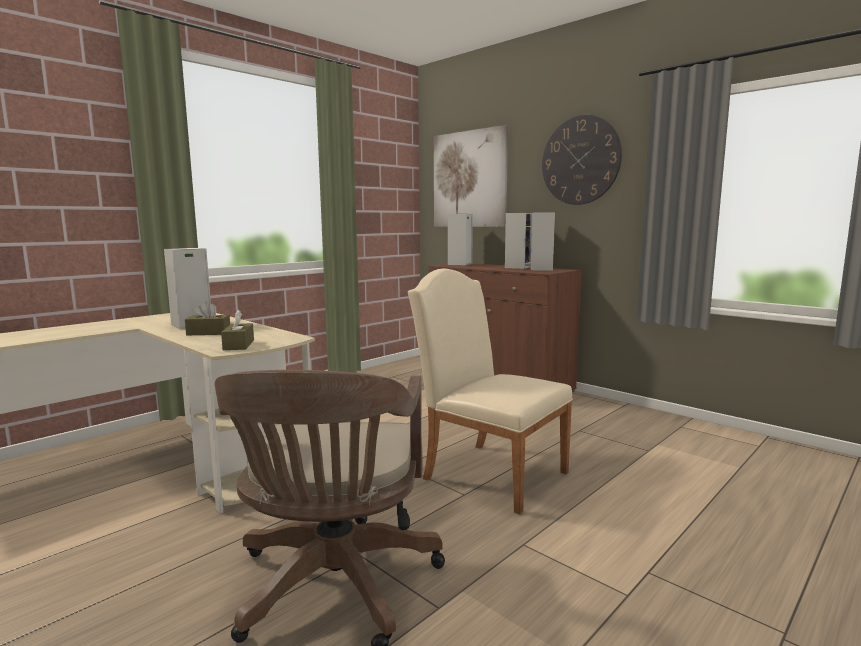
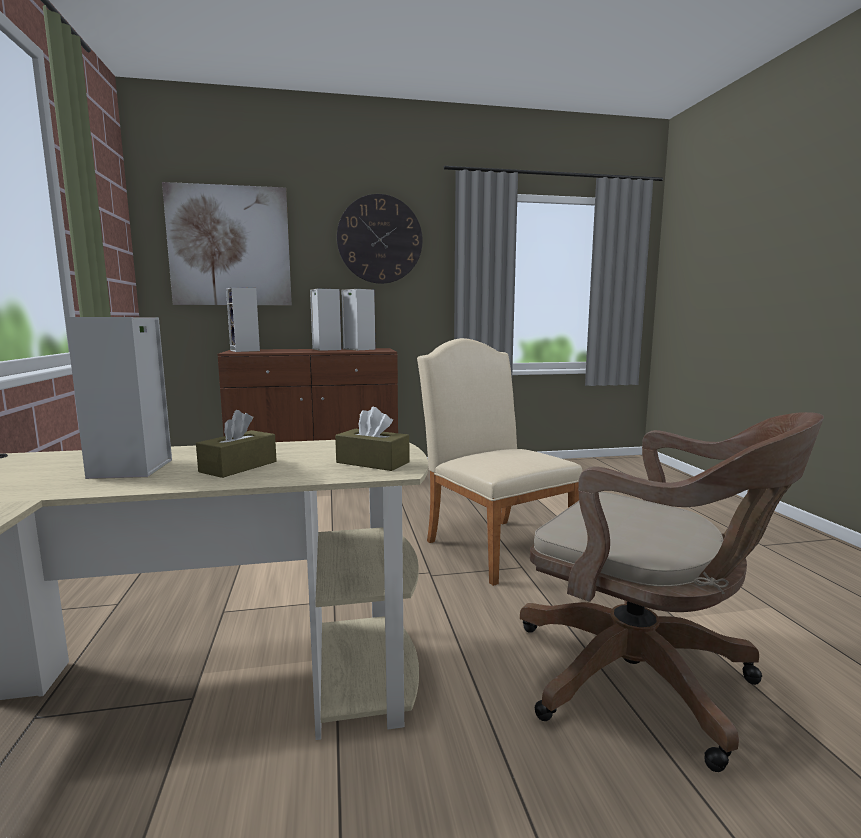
camera: 55 degrees left, 0 degrees up
beige chair [408,269,573,515] -> beige chair turned 75 degrees clockwise [417,338,582,586]

